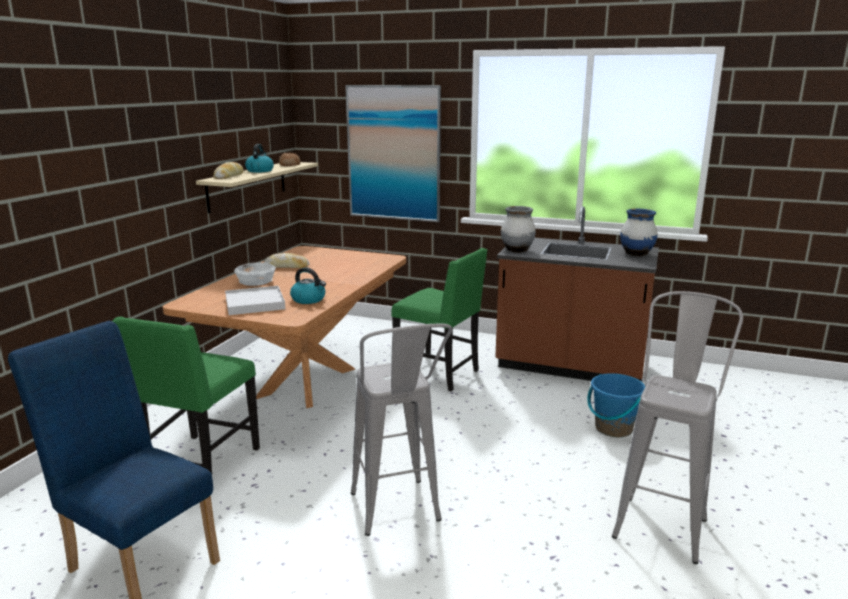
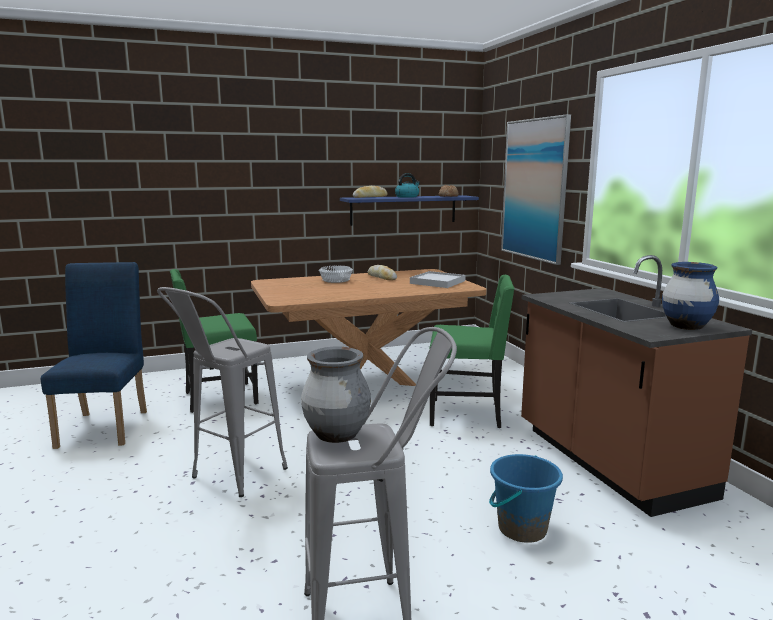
camera: 50 degrees right, 5 degrees down
beige shelf [196,162,318,213] -> blue shelf [340,195,479,226]
white tray [225,286,285,315] -> white tray moved to [410,271,466,288]
kettle [290,267,326,304] -> none
green chair [392,248,487,392] -> green chair turned 75 degrees counterclockwise [429,275,514,428]
grey vase [501,206,536,253] -> grey vase moved to [301,346,371,443]

